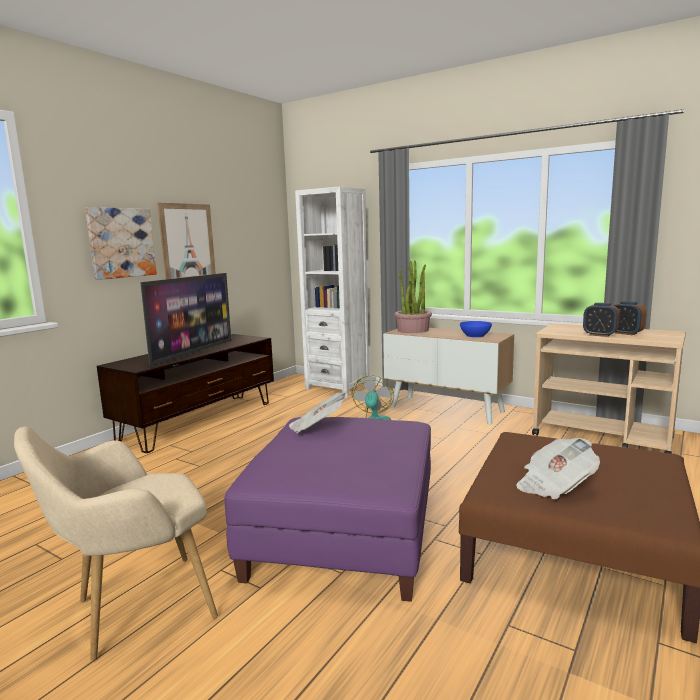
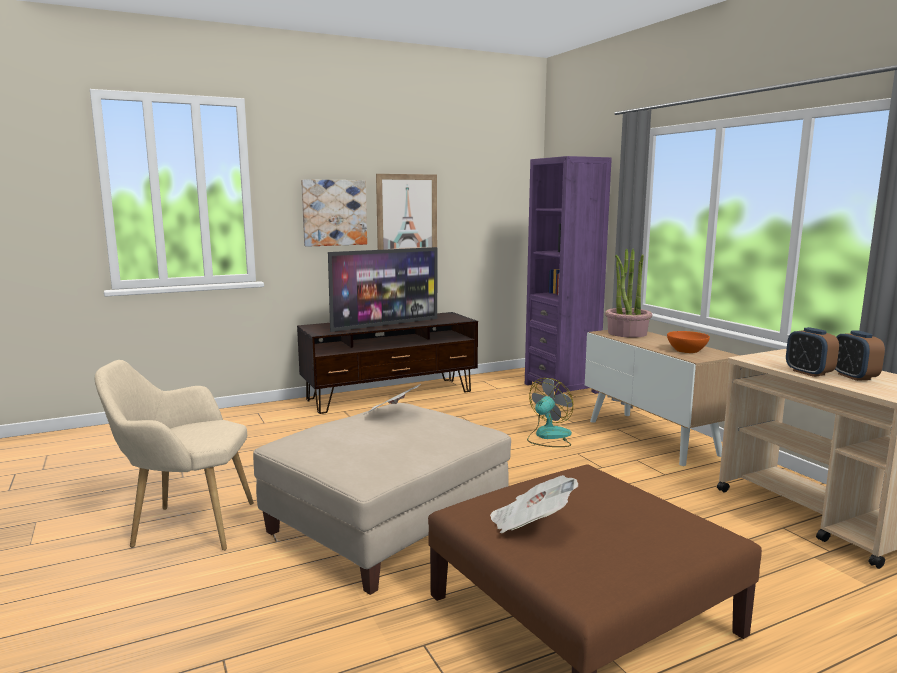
camera: 30 degrees right, 0 degrees up
purple ottoman [224,417,431,602] -> beige ottoman [253,403,511,595]
white bookcase [295,186,370,395] -> purple bookcase [525,156,612,395]
blue bowl [460,321,492,337] -> orange bowl [667,331,710,353]

